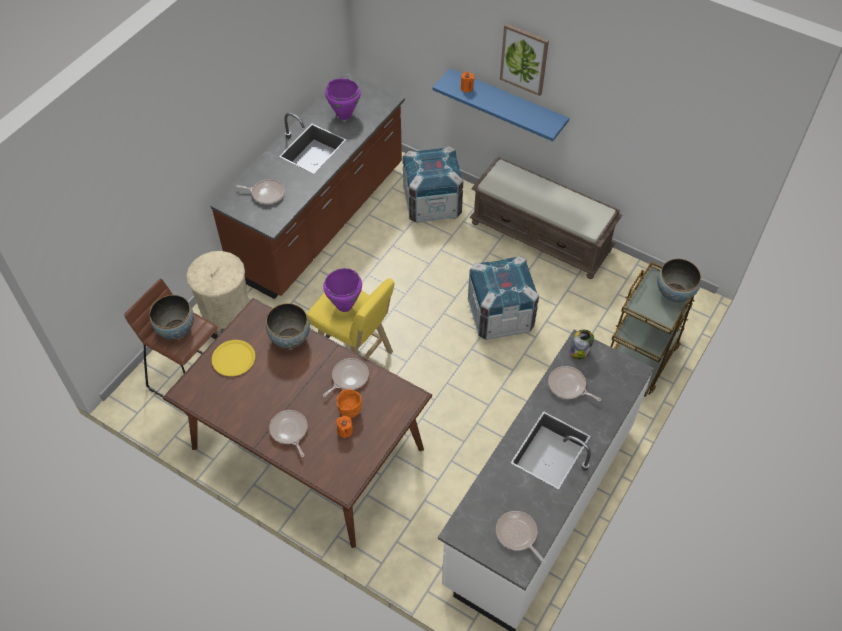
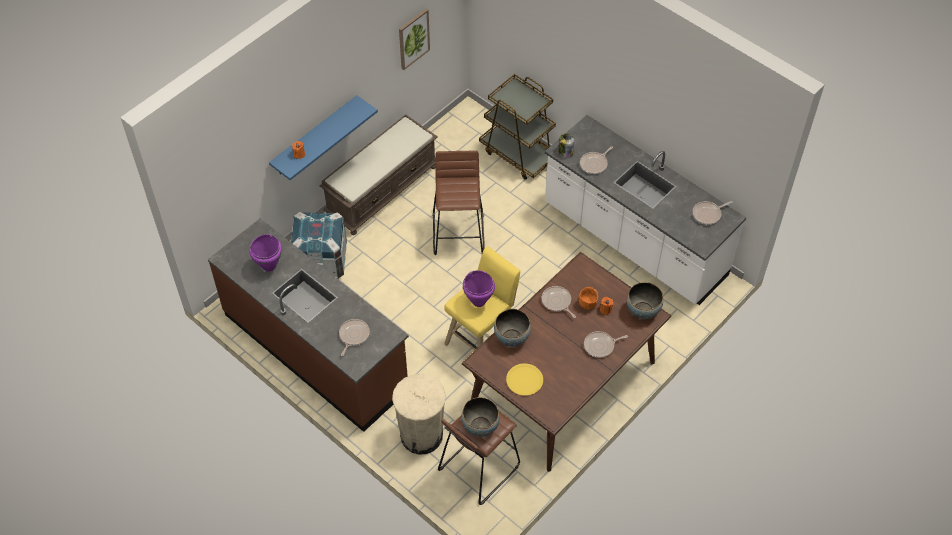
camera: 80 degrees left, 0 degrees up
crate [468,256,539,340] -> brown stool [433,150,484,255]
picture [500,24,549,96] -> picture moved to [399,9,430,70]
bowl [657,259,701,303] -> bowl moved to [627,282,663,319]

